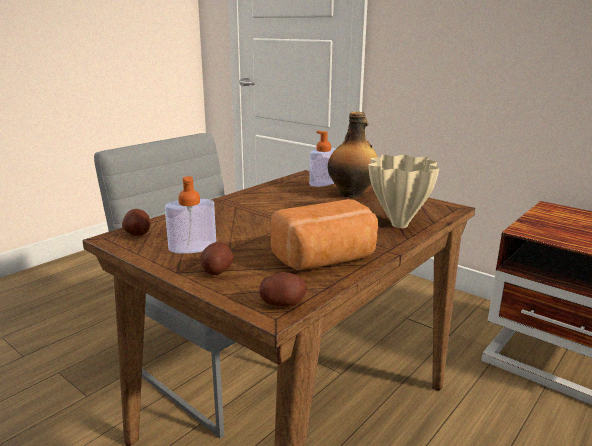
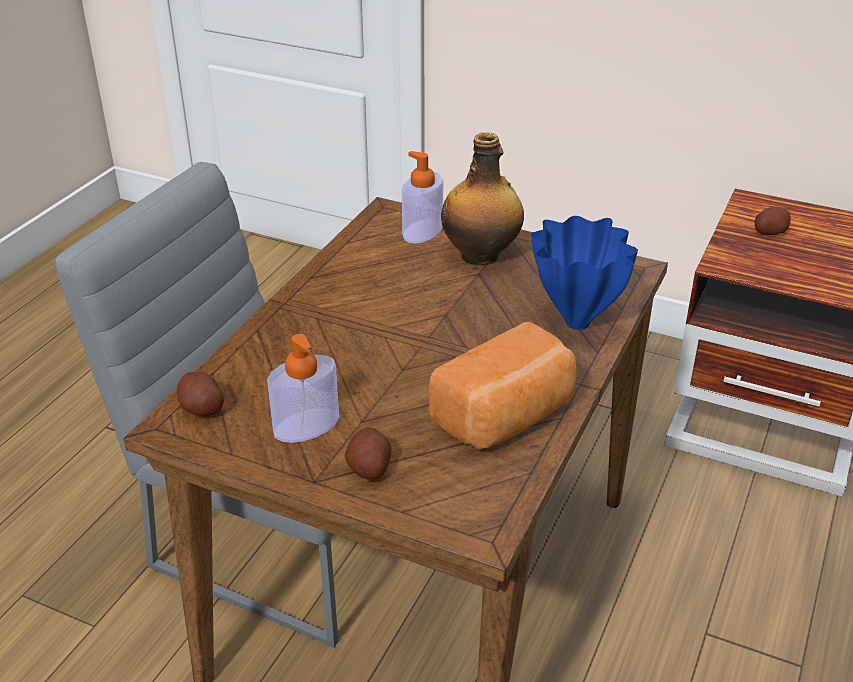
camera: 15 degrees left, 15 degrees up
potato [259,272,307,306] -> potato moved to [755,207,791,235]
beige vase [368,155,439,228] -> blue vase [531,216,638,330]

